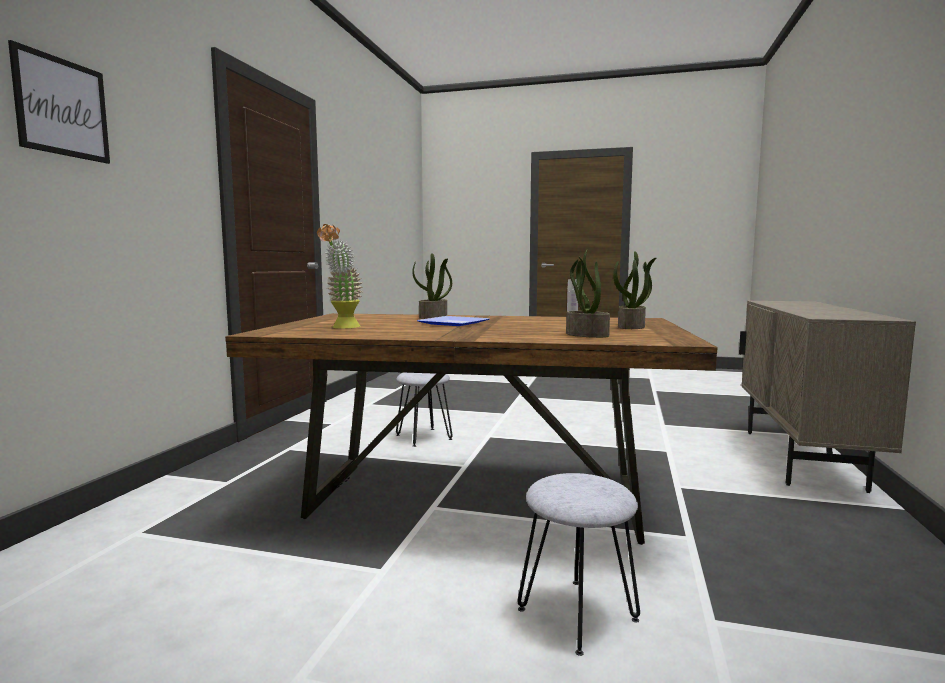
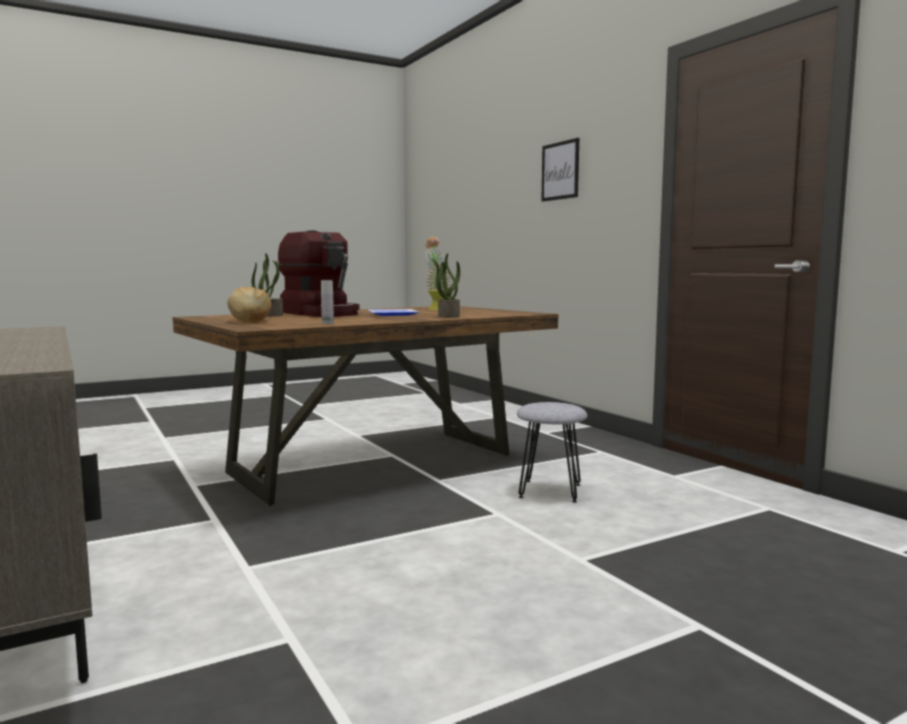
camera: 135 degrees right, 0 degrees up
grey stool [518,473,640,656] -> none
potted plant [613,251,656,329] -> bread [227,287,272,323]
none -> coffee machine [278,230,360,317]

